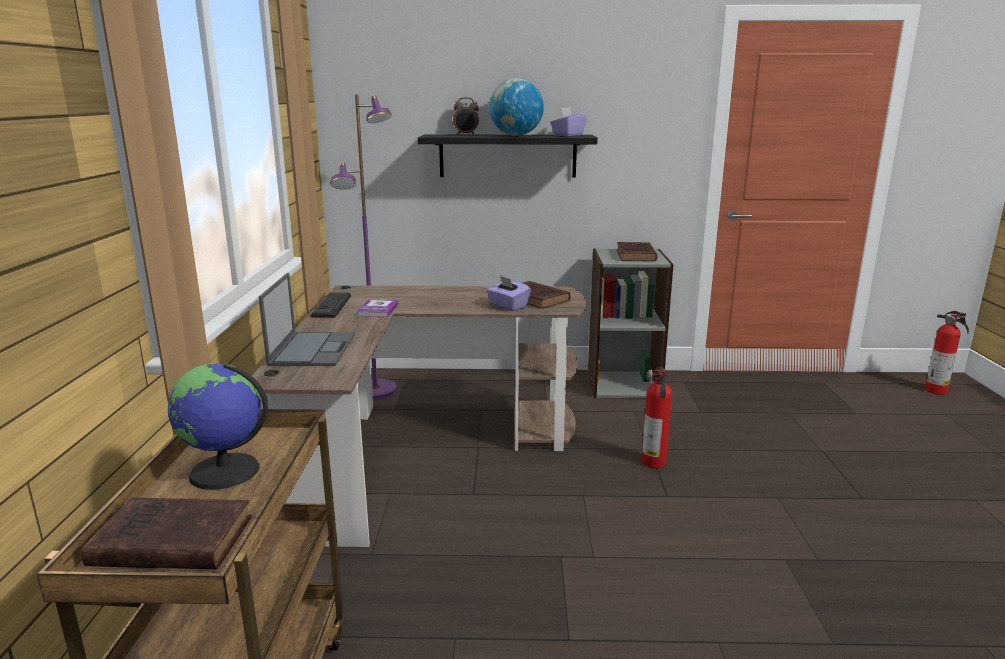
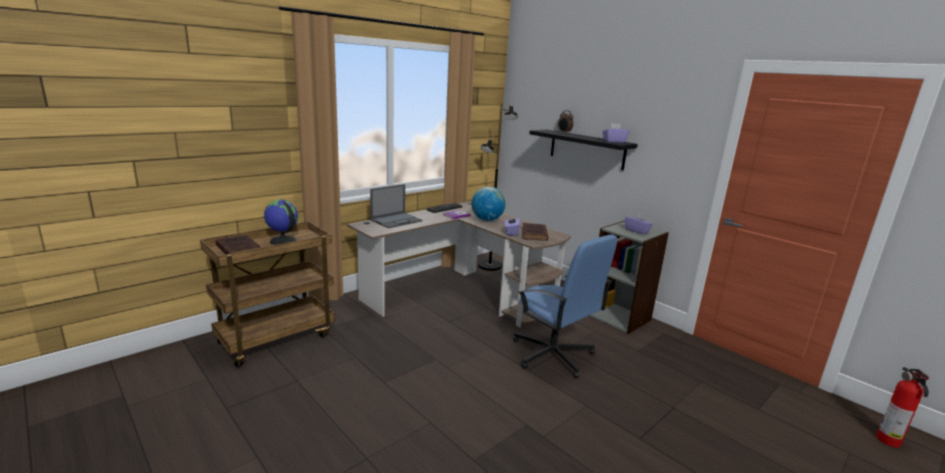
camera: 45 degrees right, 0 degrees up
purple floor lamp [331,94,397,399] -> black floor lamp [478,103,518,271]
globe [489,78,544,136] -> globe moved to [471,187,506,221]
brown book [617,242,657,262] -> purple tissue box [625,212,653,234]
fire extinguisher [642,366,672,468] -> blue office chair [513,235,617,378]

